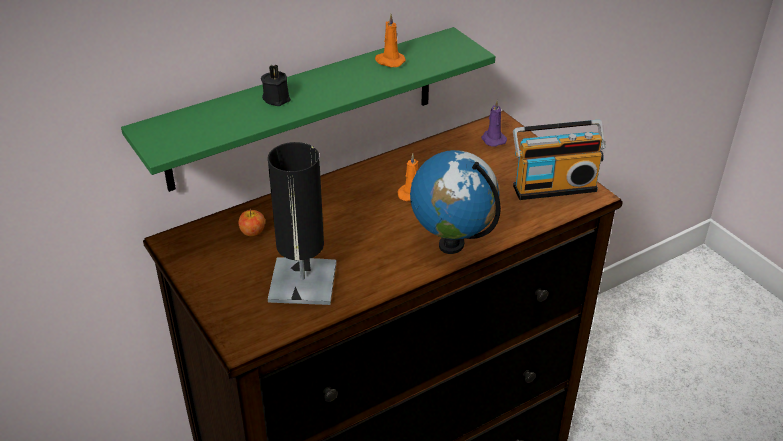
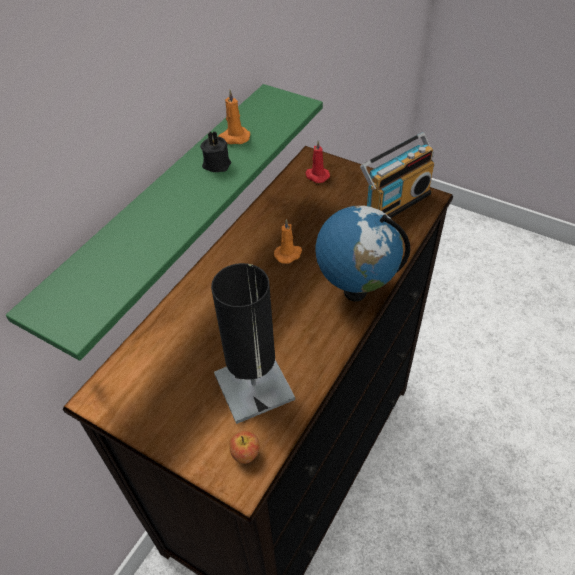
camera: 25 degrees left, 10 degrees up
apple [239,209,265,236] -> apple moved to [229,431,260,464]
black candle [261,65,291,106] -> black candle moved to [200,132,231,172]
purple candle [481,100,507,147] -> red candle [305,141,330,183]

